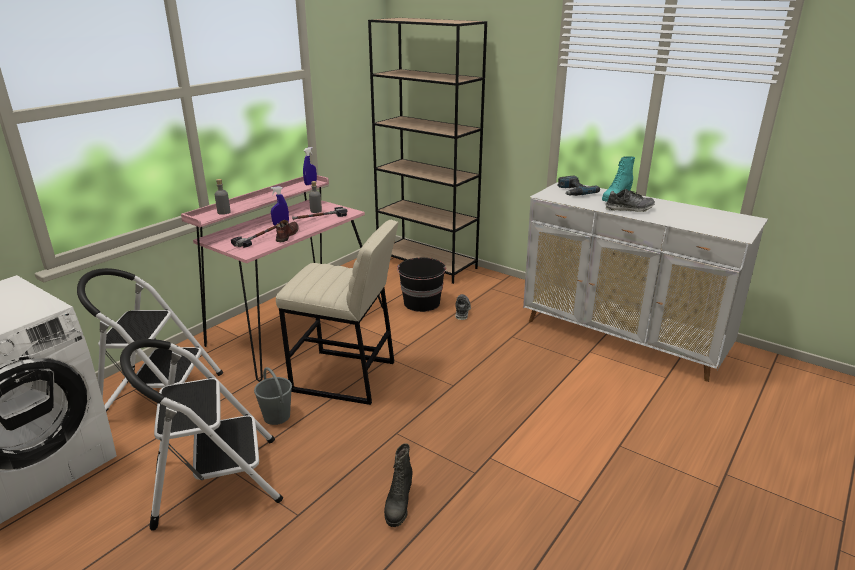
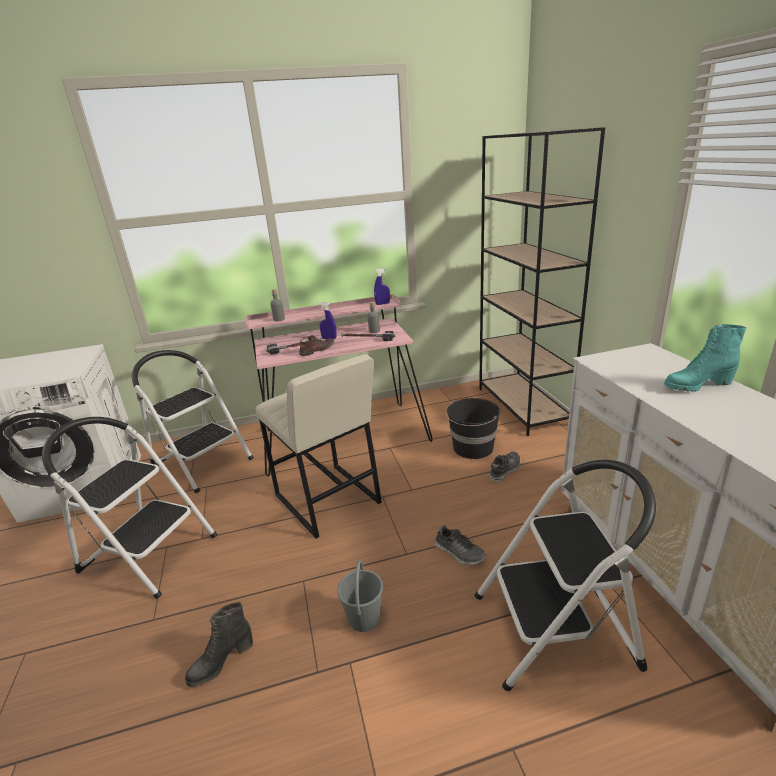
camera: 40 degrees right, 0 degrees up
grey bucket [254,367,292,425] -> grey bucket moved to [337,559,383,632]
power drill [557,176,600,196] -> none
shoe [605,189,655,212] -> shoe moved to [434,526,486,566]
none -> step ladder [475,460,656,691]

